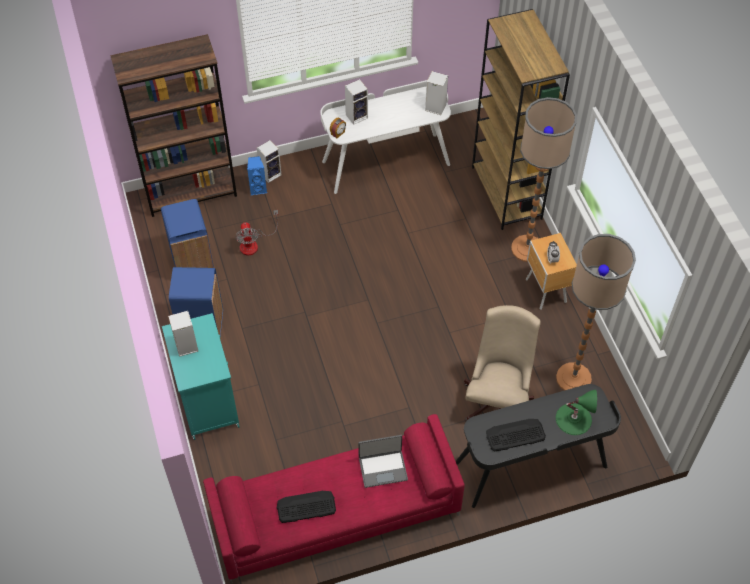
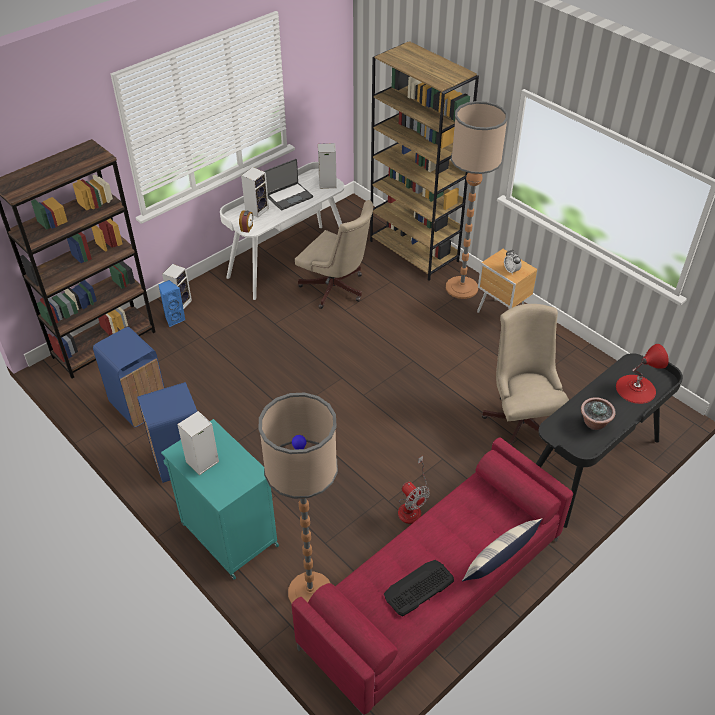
camera: 25 degrees left, 10 degrees down
fan [235,210,278,256] -> fan moved to [398,456,430,524]
laptop [358,435,408,488] -> laptop moved to [264,159,313,210]
keyboard [486,419,546,452] -> potted plant [581,397,616,430]
floor lamp [556,234,636,391] -> floor lamp moved to [259,392,338,604]
green table lamp [556,390,597,435] -> red table lamp [616,344,669,404]
none -> beige office chair [295,200,373,309]
none -> pillow [462,518,542,581]

